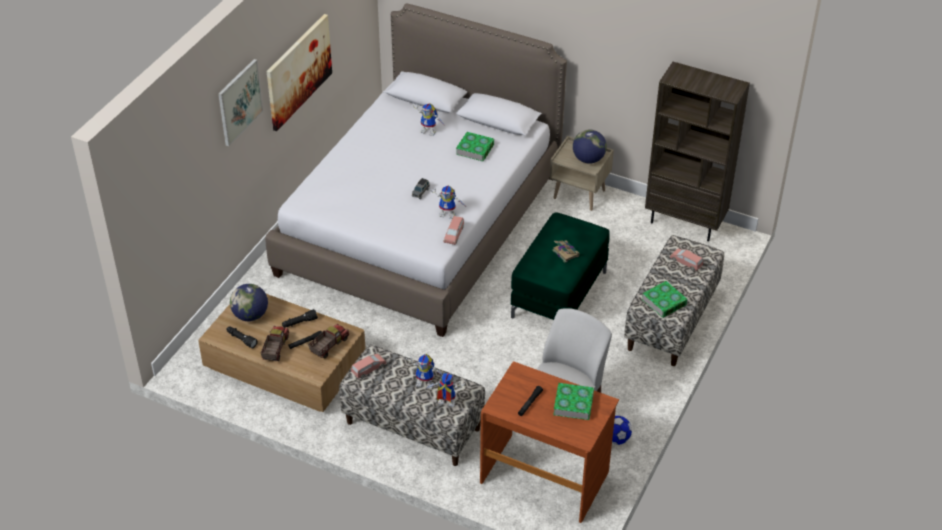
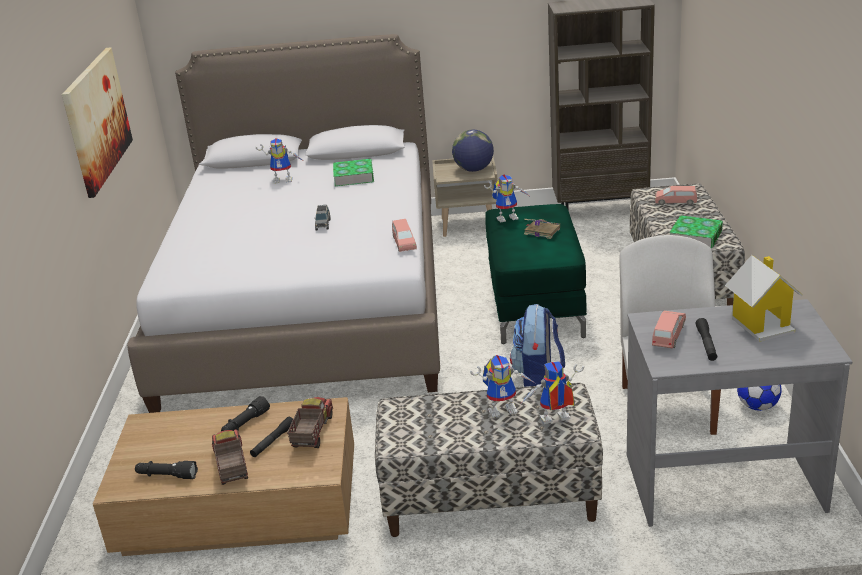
camera: 25 degrees left, 15 degrees down
picture [218,59,263,146] -> none
globe [230,284,268,321] -> none
pink toy car [351,354,386,379] -> pink toy car moved to [652,311,686,349]
toy robot [430,185,465,219] -> toy robot moved to [484,174,531,223]
brown desk [480,361,619,523] -> grey desk [627,299,852,527]
book [553,383,594,420] -> toy house [725,255,803,342]
none -> backpack [510,304,565,387]

